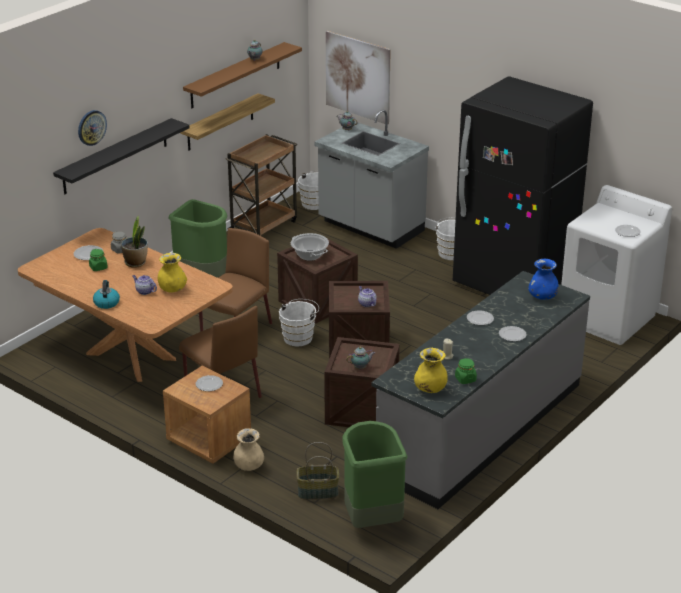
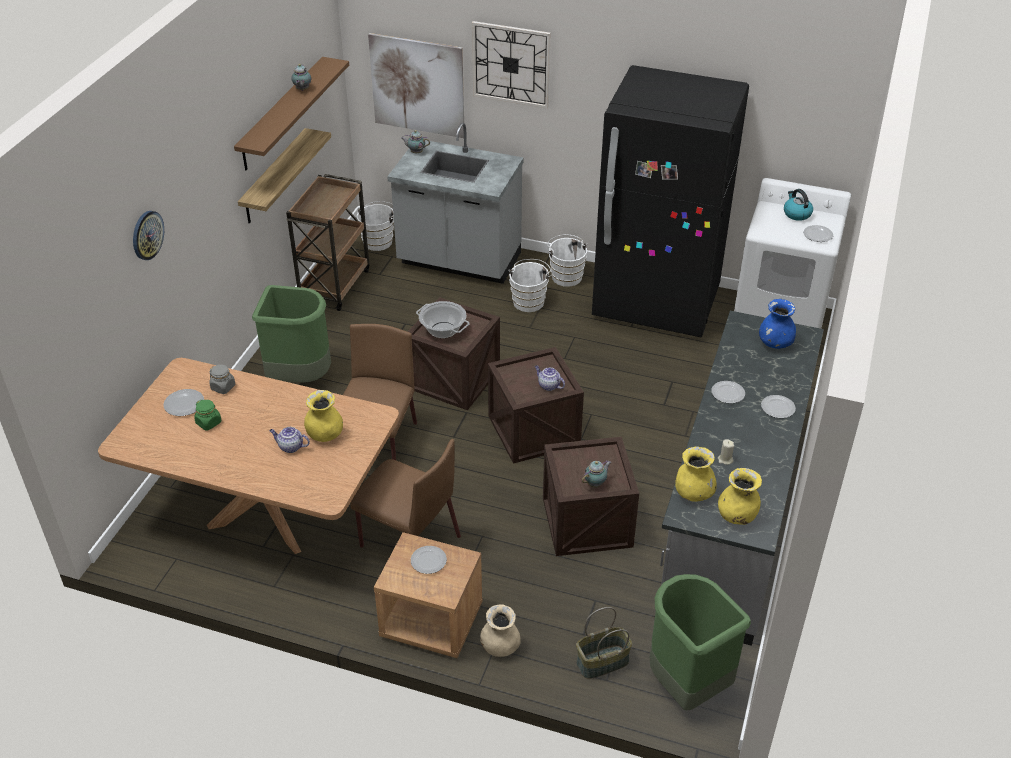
camera: 20 degrees left, 10 degrees up
black shelf [53,118,190,194] -> none
kettle [93,280,120,309] -> kettle moved to [784,189,813,221]
potted plant [121,216,148,268] -> none
white bucket [279,299,319,347] -> white bucket moved to [509,259,552,312]
green jar [455,358,477,384] -> none
none -> wall clock [472,21,550,108]
none -> yellow vase [675,446,717,502]

